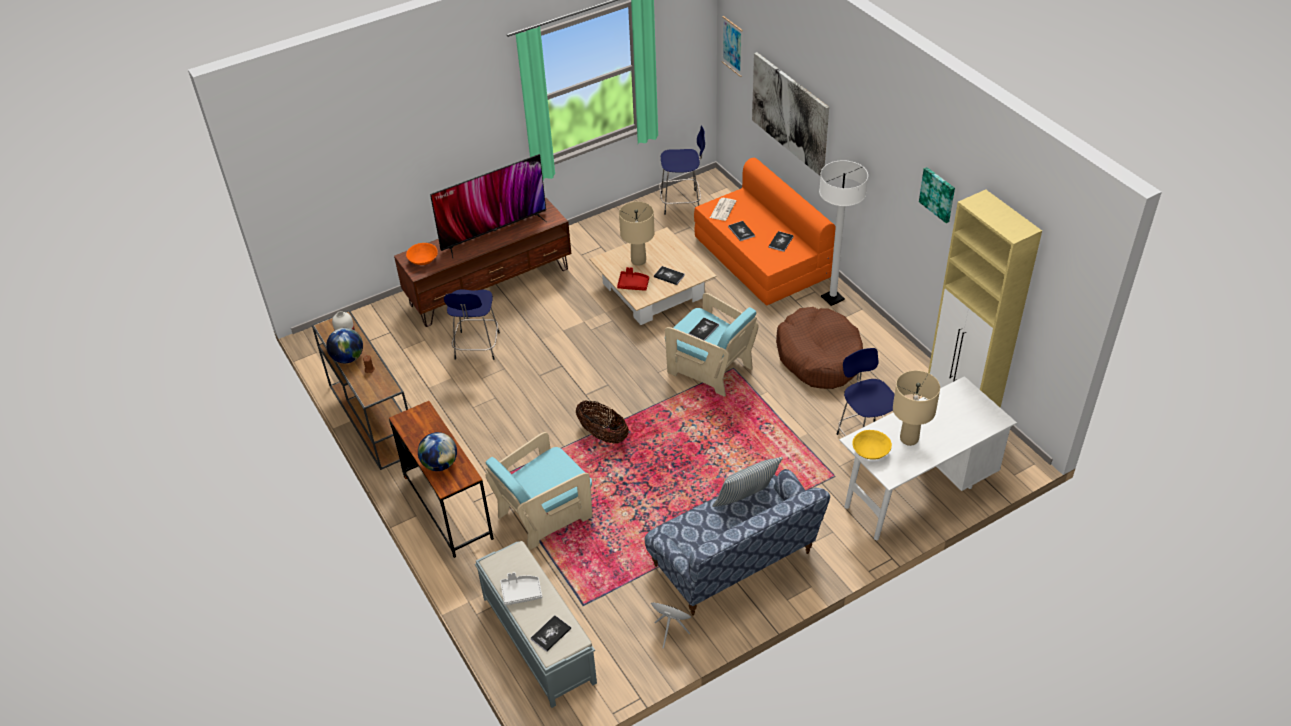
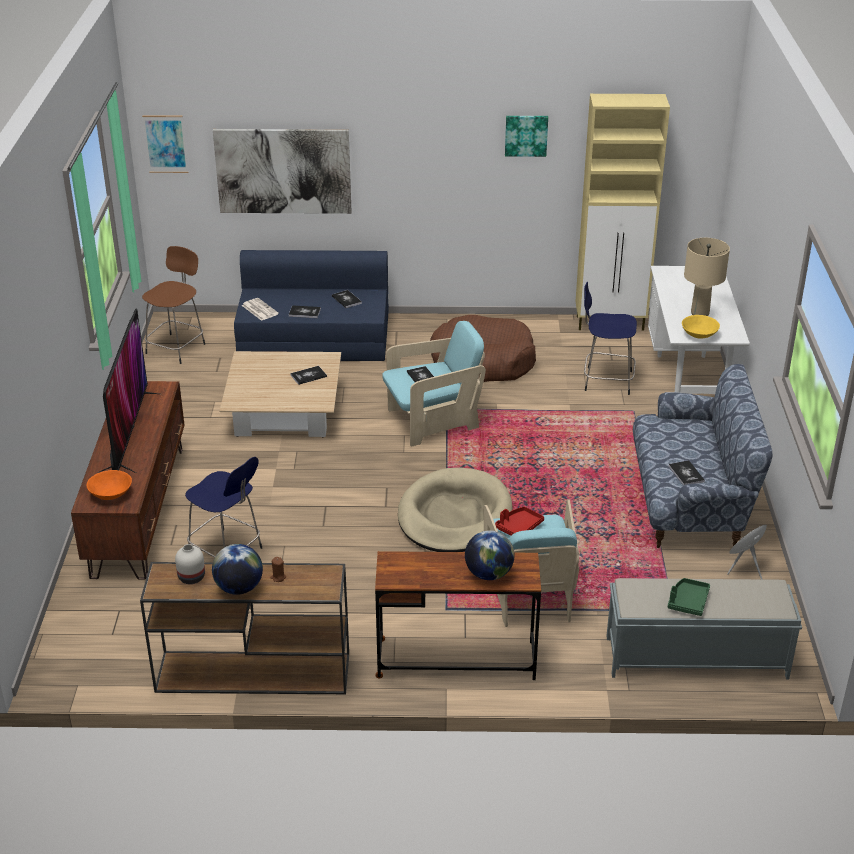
camera: 60 degrees left, 10 degrees down
grey tray [500,572,542,606] -> green tray [668,578,710,616]
book [531,615,571,652] -> book moved to [668,460,705,485]
basket [576,400,629,444] -> beige dog bed [398,467,513,552]
red tray [617,267,649,291] -> red tray moved to [495,507,544,536]
beige table lamp [619,201,654,266] -> none
blue stool [659,125,705,215] -> brown stool [142,246,205,364]
orange sofa [694,158,836,305] -> blue sofa [234,250,389,361]
pillow [712,457,783,507] -> none
white floor lamp [819,160,868,306] -> none

